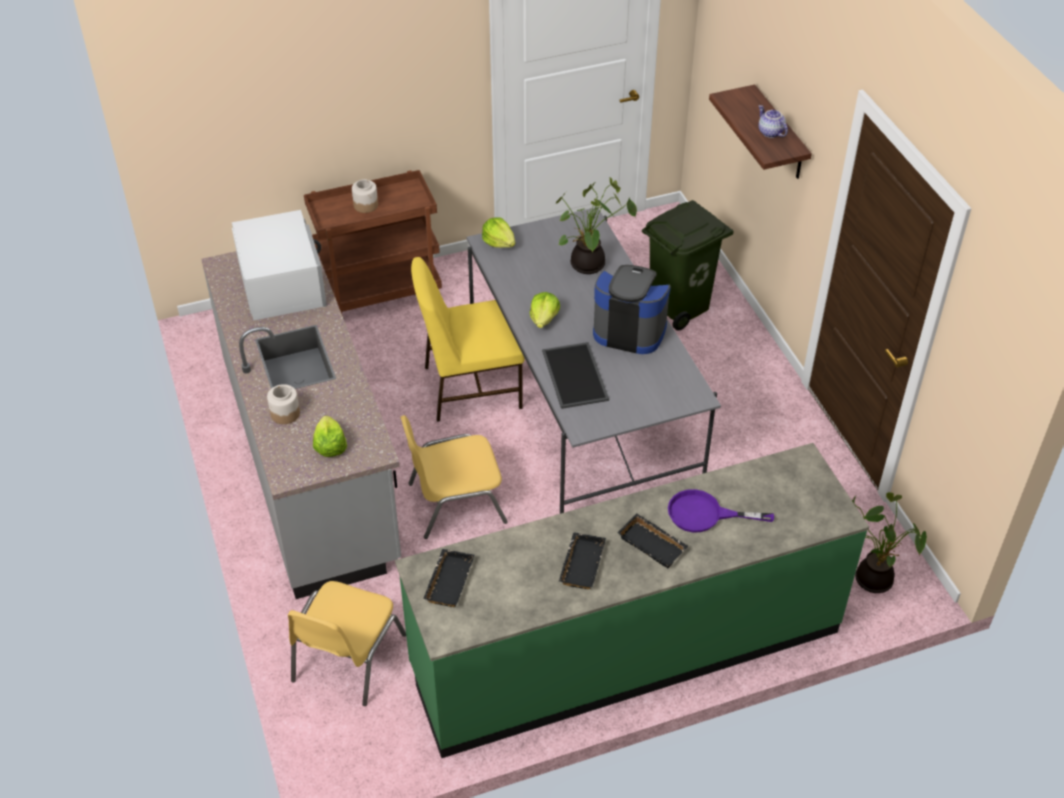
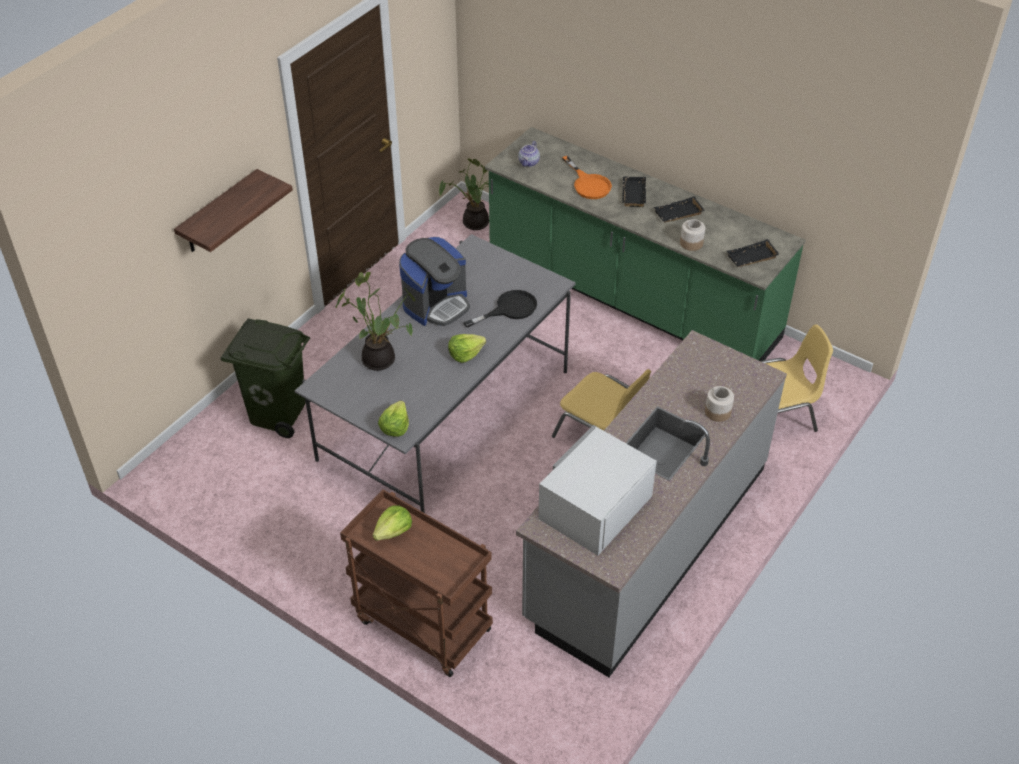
camera: 125 degrees left, 0 degrees up
lettuce [313,415,347,457] -> lettuce moved to [373,505,412,541]
jar [352,179,378,213] -> jar moved to [680,219,705,251]
yellow chair [411,257,525,422] -> none
tray [542,342,609,409] -> black frying pan [463,290,537,328]
coffee machine [593,265,671,354] -> coffee machine turned 120 degrees counterclockwise [399,237,470,326]
purple frying pan [668,489,774,533] -> orange frying pan [562,156,612,199]
teapot [759,105,788,138] -> teapot moved to [518,141,540,167]

